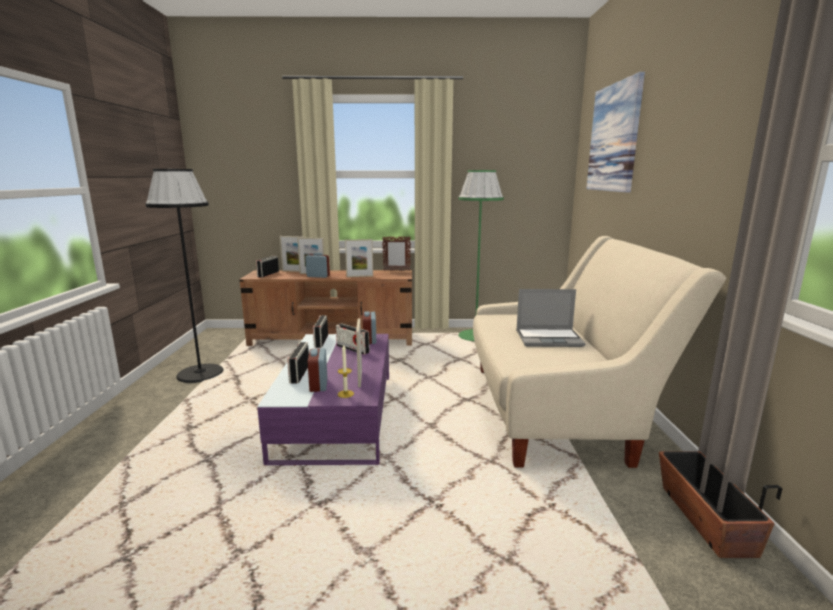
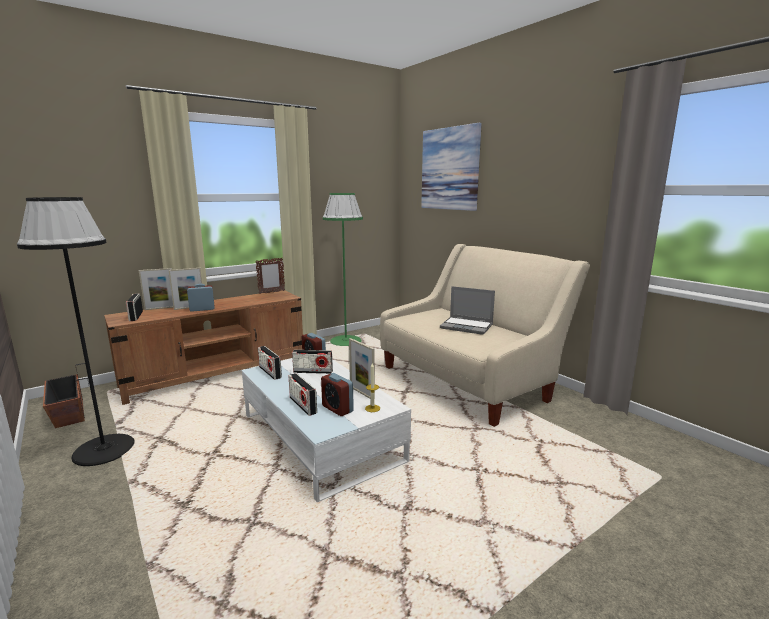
camera: 35 degrees left, 0 degrees up
purple coffee table [257,334,389,465] -> white coffee table [242,358,411,502]
picture frame [345,239,373,277] -> none
laptop [516,289,585,347] -> laptop turned 60 degrees clockwise [440,286,495,335]
planter [659,451,782,558] -> planter moved to [43,363,89,428]

